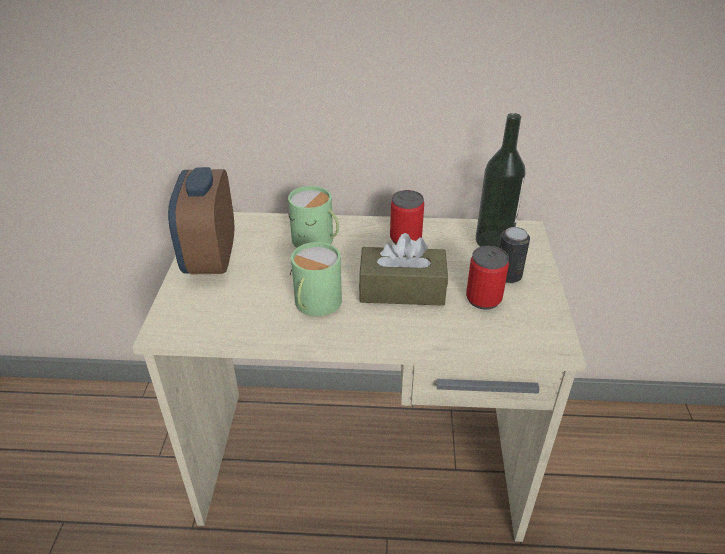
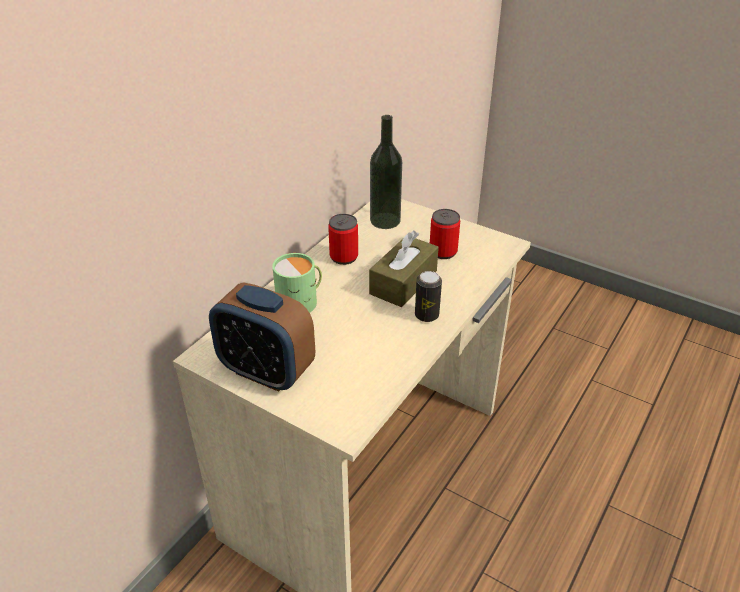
camera: 60 degrees left, 0 degrees up
green mug [290,242,342,317] -> none
can [500,227,530,283] -> can moved to [415,271,442,322]

